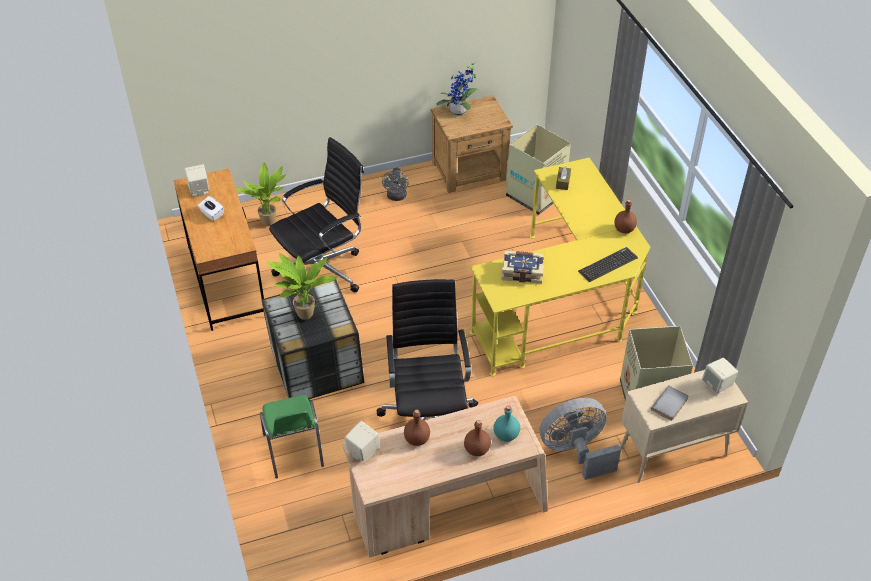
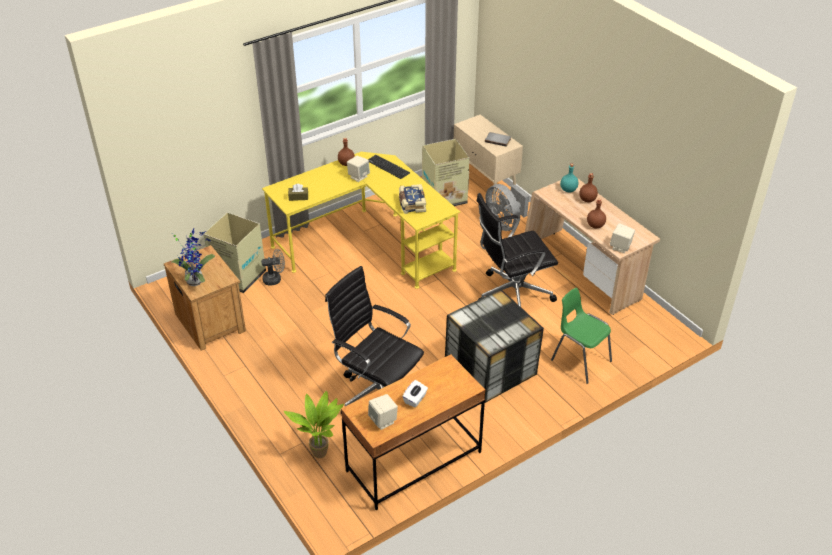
camera: 105 degrees left, 5 degrees down
green chair [260,395,324,478] -> green chair turned 105 degrees counterclockwise [551,288,612,384]
potted plant [266,253,338,320] -> none
grey fan [382,168,409,201] -> grey fan moved to [261,249,285,286]
beige speaker [702,358,738,396] -> beige speaker moved to [347,156,370,182]

